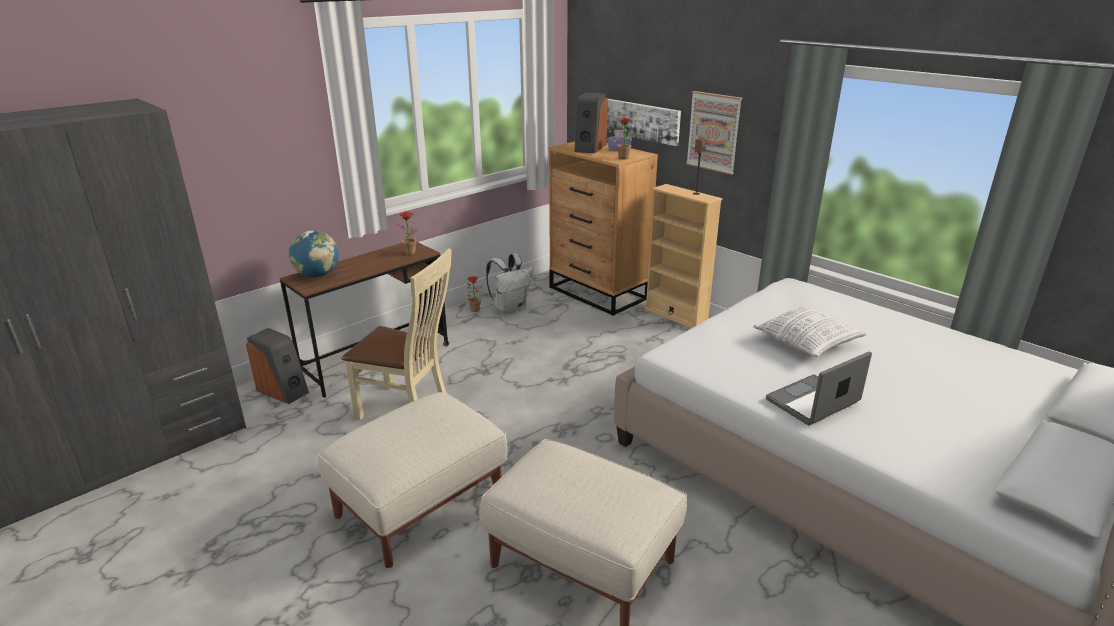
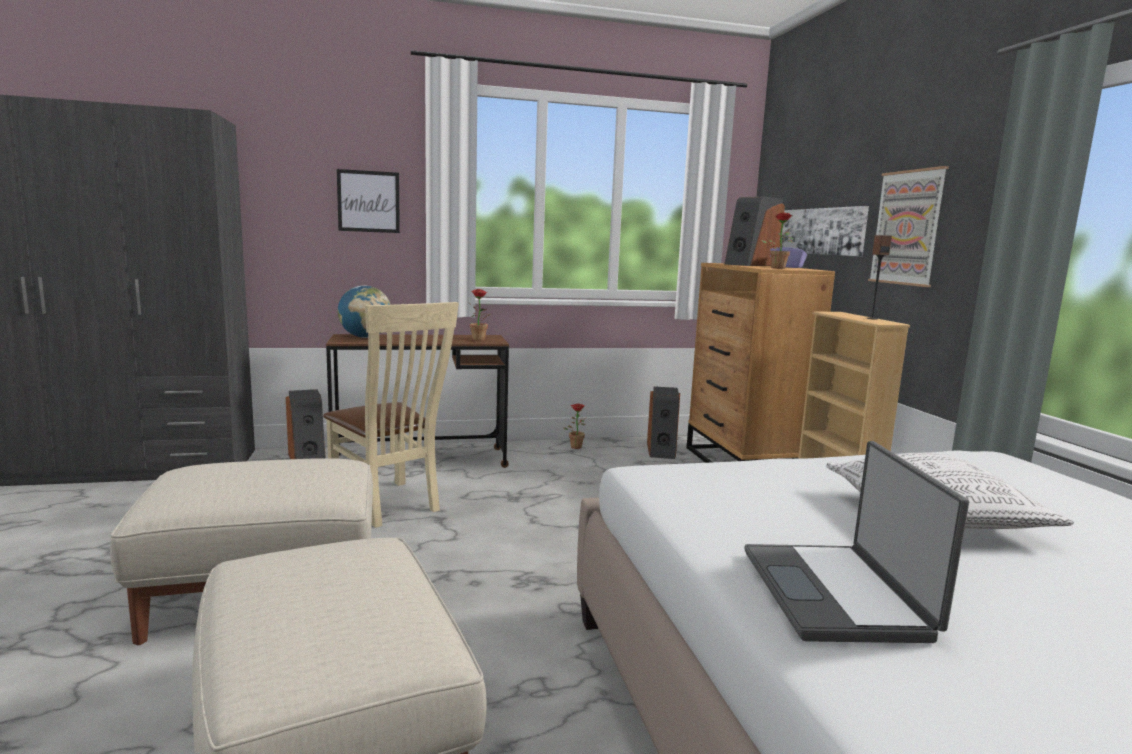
camera: 30 degrees right, 15 degrees down
white backpack [486,253,534,314] -> none
laptop [766,352,872,425] -> laptop turned 90 degrees counterclockwise [744,441,969,643]
none -> picture [337,169,400,233]
none -> speaker [647,386,680,459]

